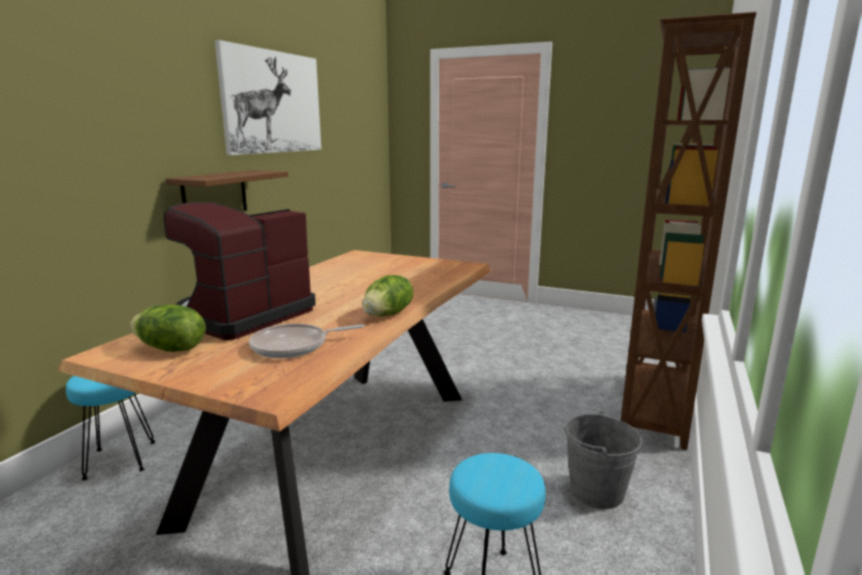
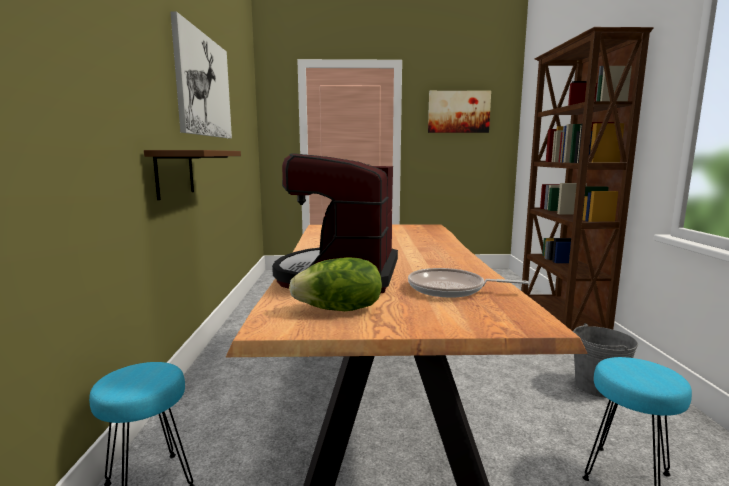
camera: 25 degrees left, 5 degrees down
frying pan [249,323,364,358] -> frying pan turned 60 degrees clockwise [408,268,529,298]
lettuce [362,275,413,317] -> none
none -> picture [428,91,491,133]

